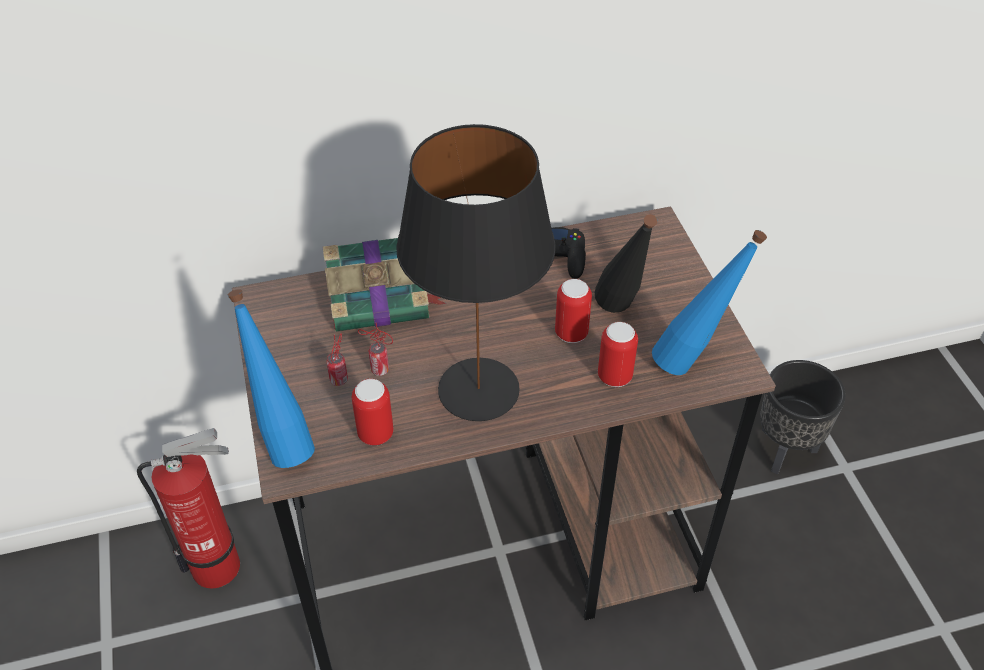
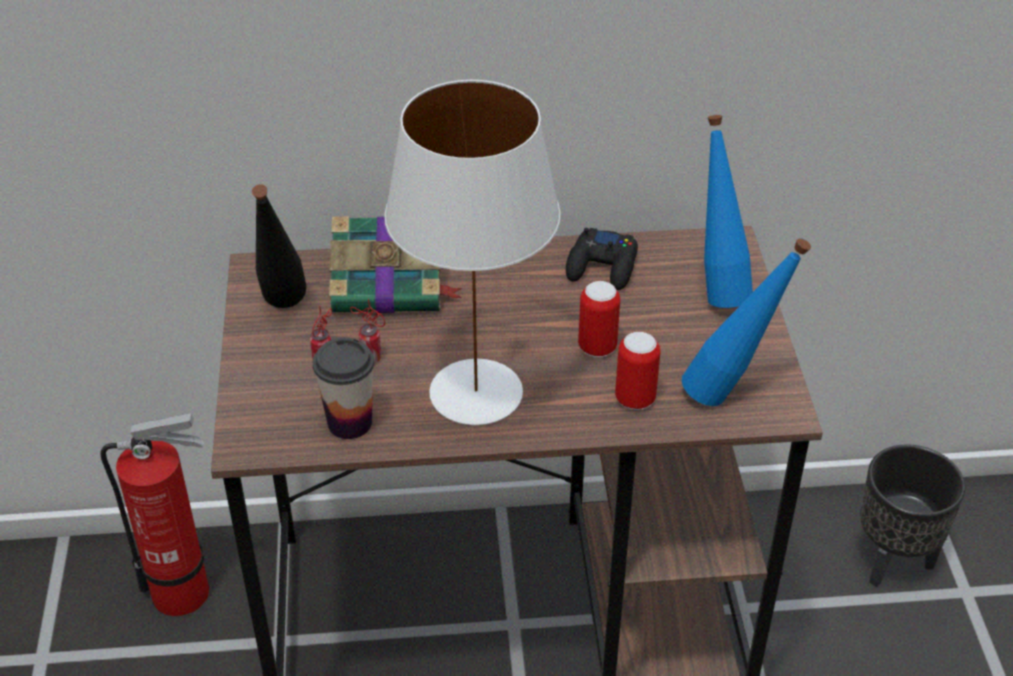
camera: 10 degrees right, 5 degrees down
blue bottle [228,289,315,468] -> blue bottle moved to [704,115,753,308]
can [352,379,393,445] -> cup [313,338,374,439]
black table lamp [396,124,556,421] -> white table lamp [384,80,561,425]
black bottle [595,214,658,313] -> black bottle moved to [252,184,307,308]

